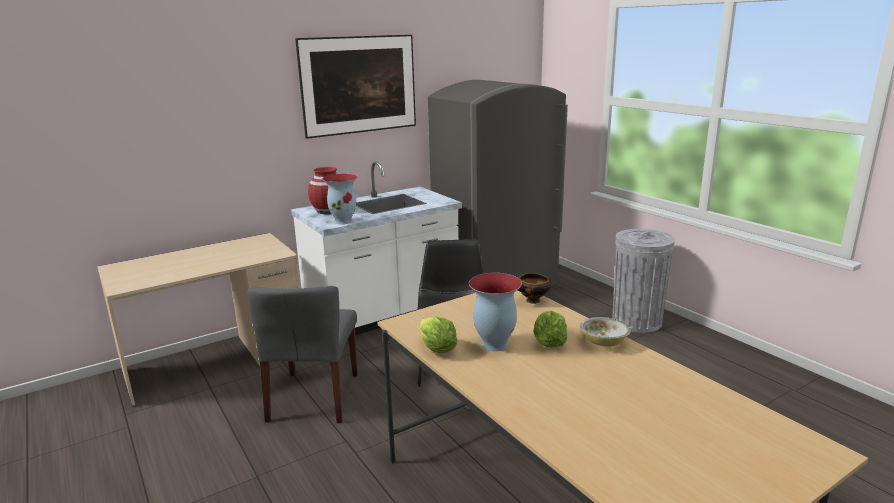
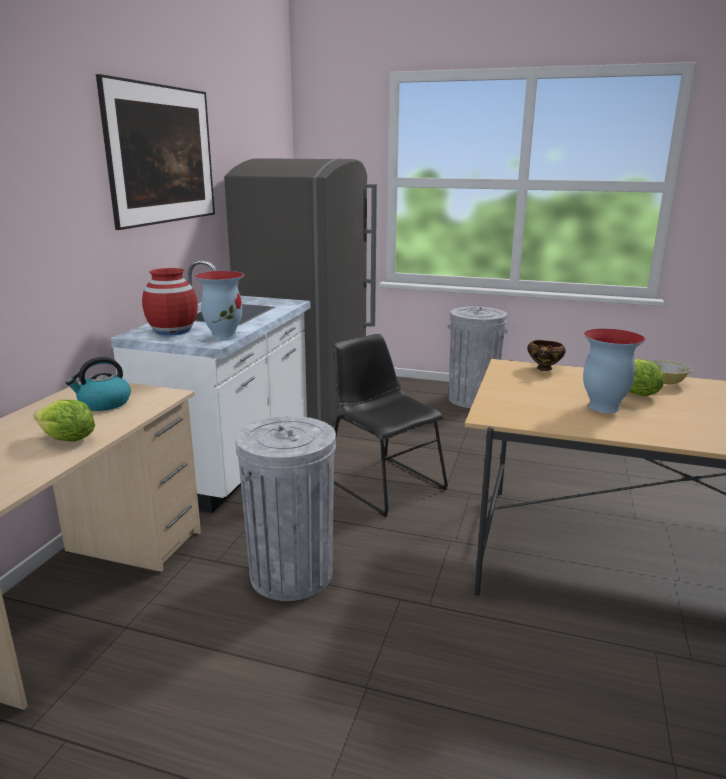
camera: 40 degrees left, 0 degrees up
grey chair [247,286,358,423] -> grey trash can [235,416,336,601]
lettuce [420,317,457,353] -> lettuce moved to [33,400,95,442]
none -> kettle [66,357,131,411]

